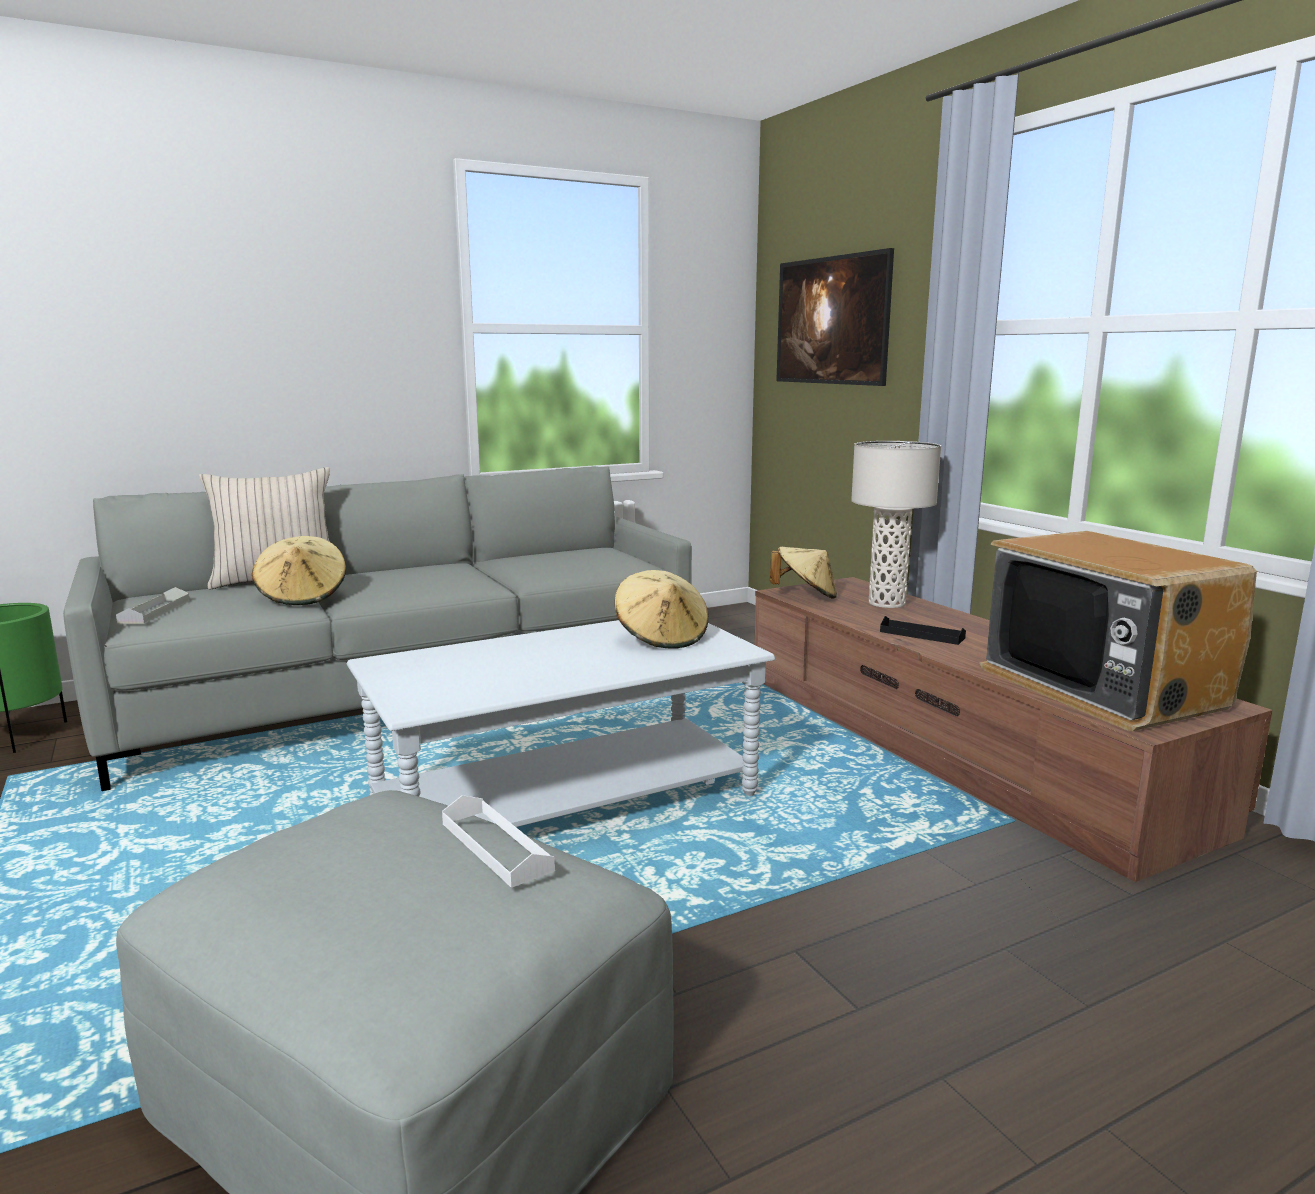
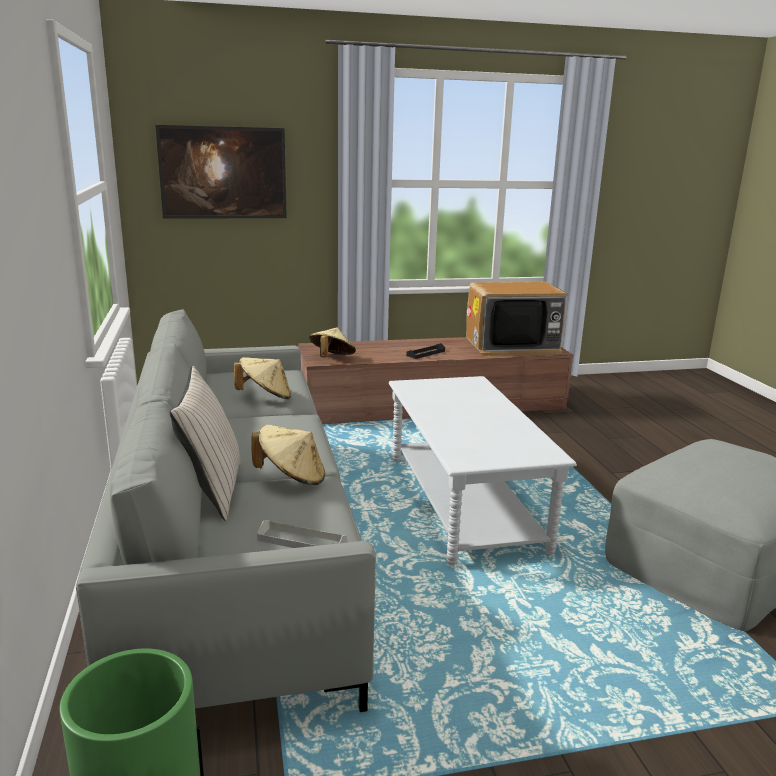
camera: 75 degrees left, 5 degrees up
white tray [442,795,555,888] -> none
beige hat [615,570,709,649] -> beige hat moved to [234,357,291,399]
white table lamp [851,441,941,608] -> none

